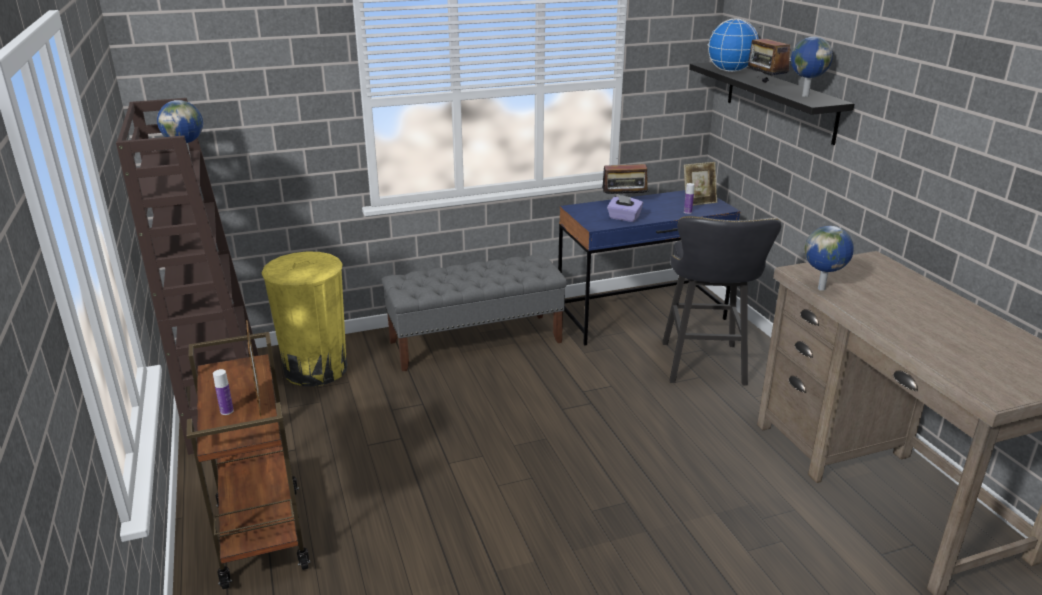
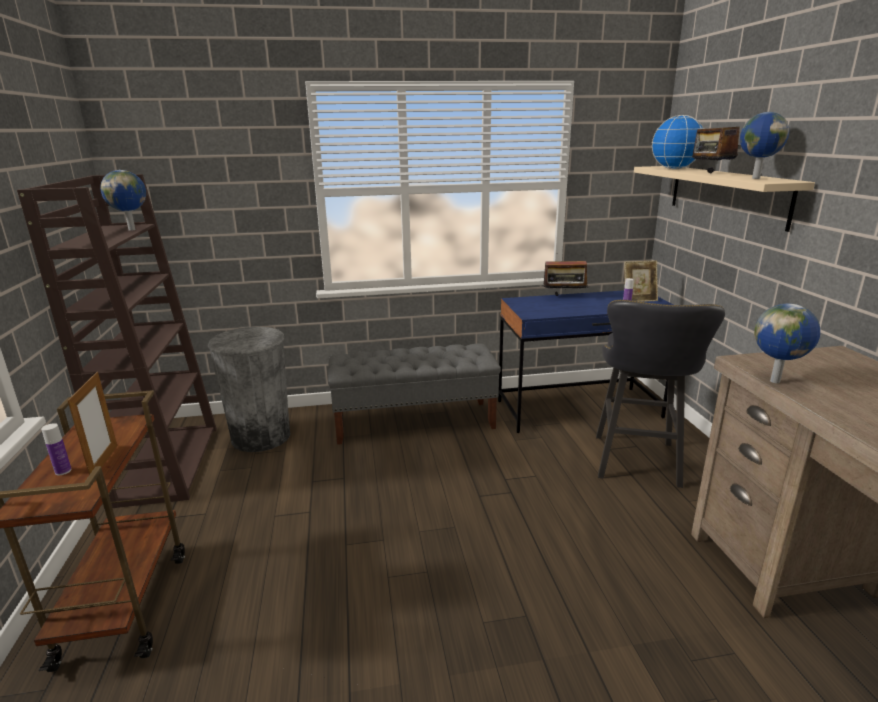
camera: 10 degrees right, 5 degrees down
yellow trash can [262,251,347,387] -> grey trash can [208,327,291,452]
purple tissue box [607,195,643,222] -> none
black shelf [689,62,854,145] -> beige shelf [634,166,815,232]

